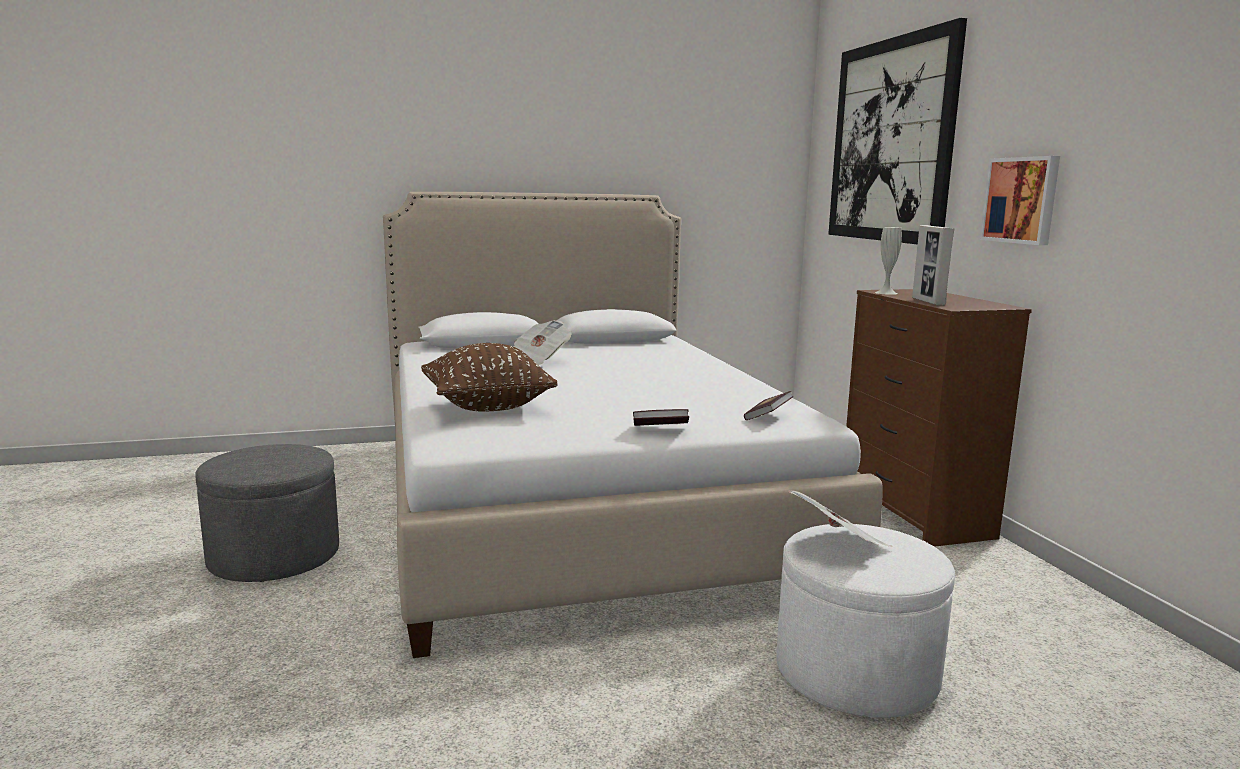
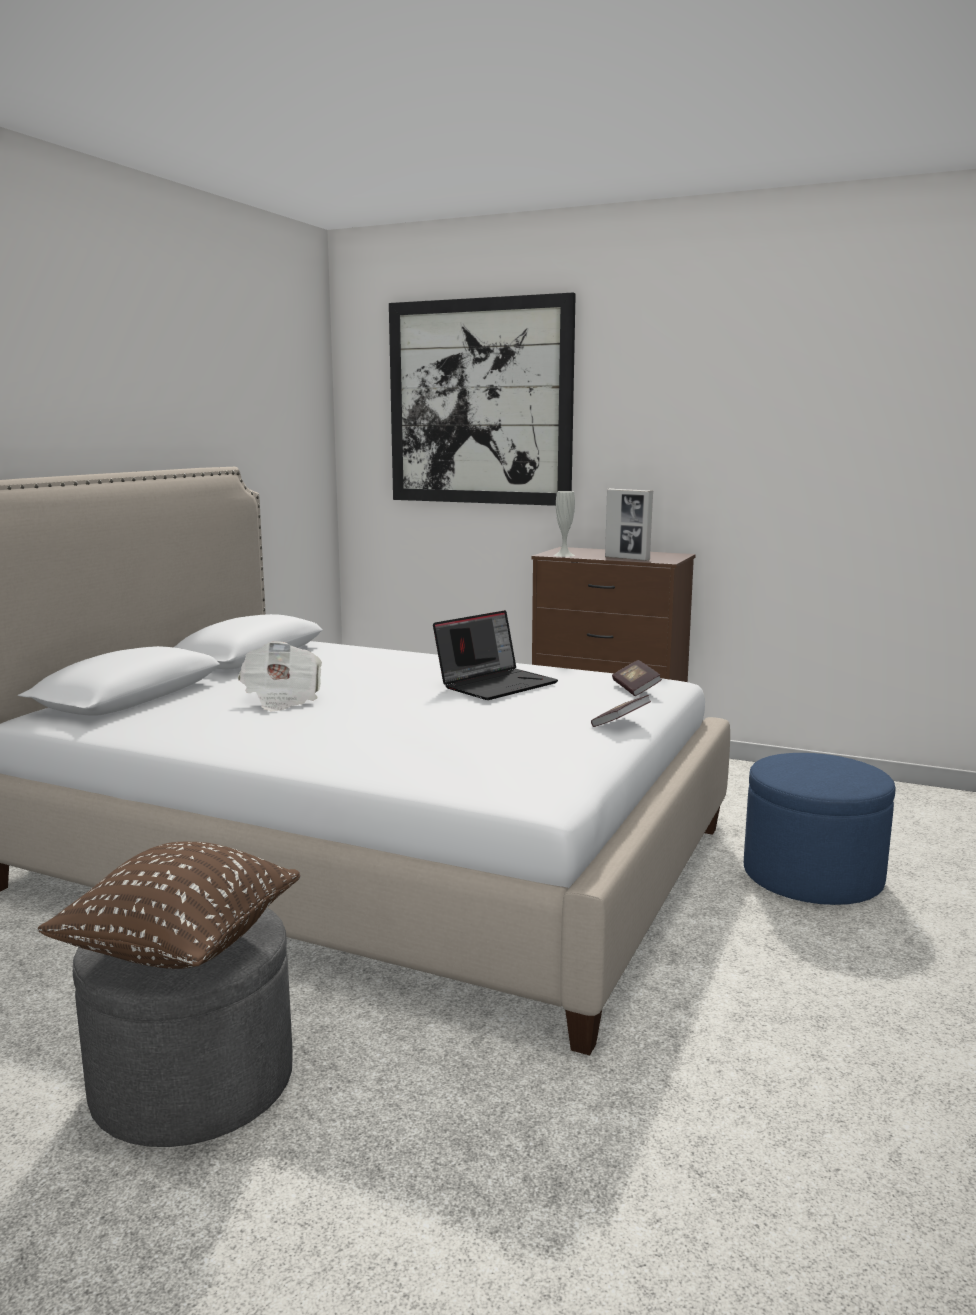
camera: 50 degrees left, 0 degrees up
brown pillow [421,343,558,412] -> brown pillow moved to [38,842,300,969]
white ottoman [776,524,955,718] -> blue ottoman [744,753,895,905]
newspaper [790,490,893,547] -> none
picture [980,156,1060,245] -> none
none -> laptop [433,610,558,700]

